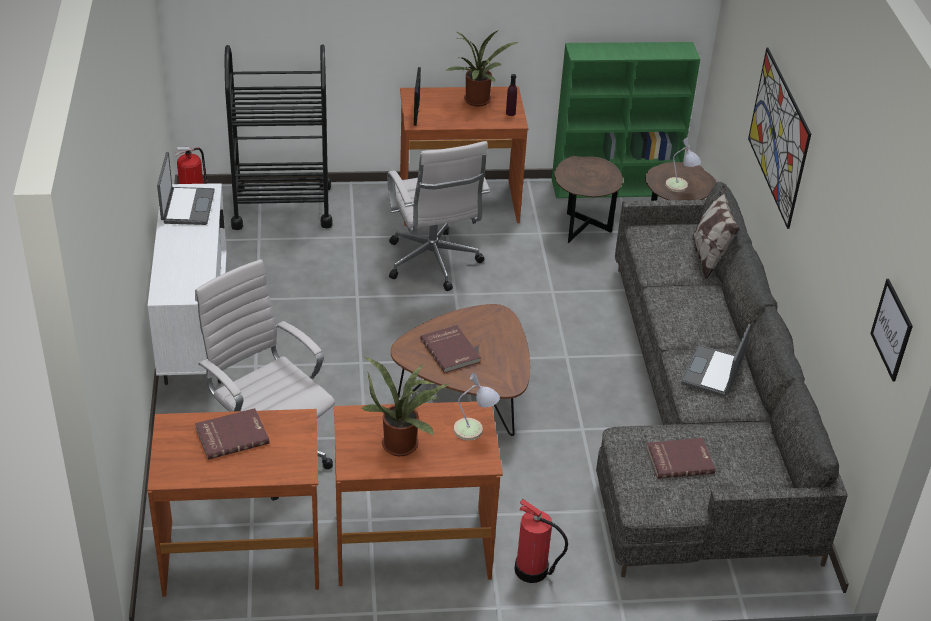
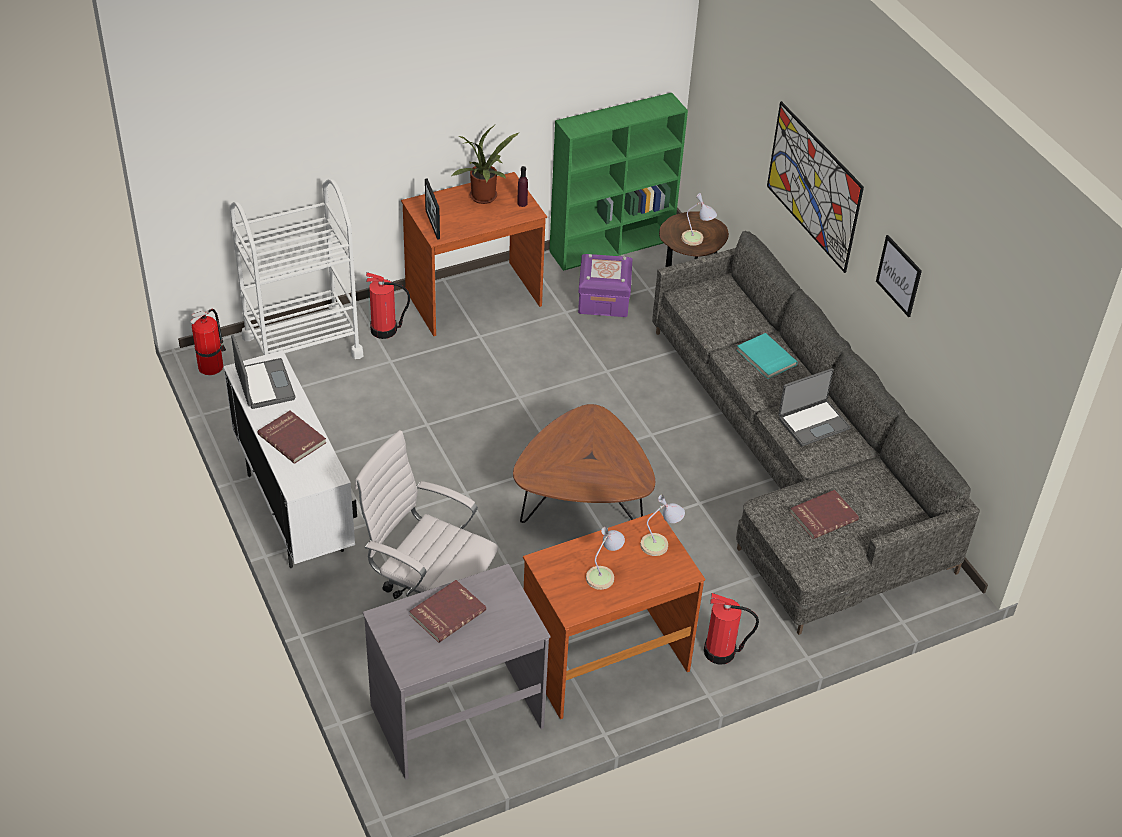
camera: 20 degrees left, 5 degrees up
brown desk [147,409,319,597] -> grey desk [363,564,551,779]
black cart [225,44,333,230] -> white cart [229,179,363,359]
potted plant [360,357,449,456] -> table lamp [586,527,625,590]
white office chair [387,141,490,291] -> none
red book [420,325,481,373] -> red book moved to [257,411,326,464]
brown side table [554,156,623,243] -> purple storage box [578,254,633,317]
laptop [681,323,751,397] -> laptop turned 120 degrees counterclockwise [778,368,851,446]
pillow [691,185,739,279] -> none
picture [870,279,913,381] -> picture moved to [876,235,922,317]
none -> fire extinguisher [366,272,410,339]
none -> turquoise book [737,333,798,379]

